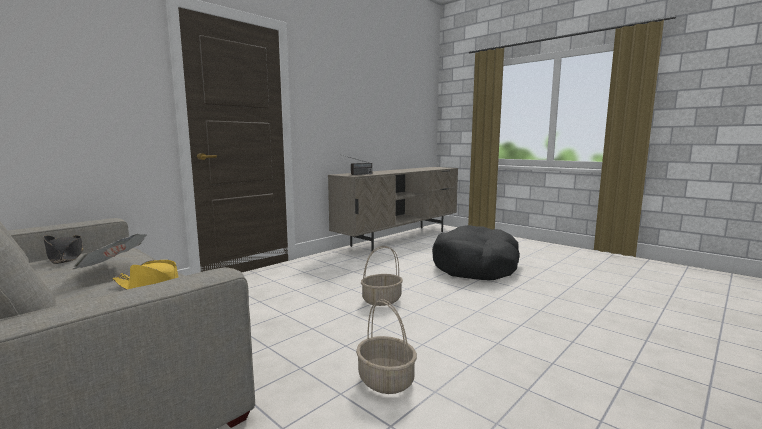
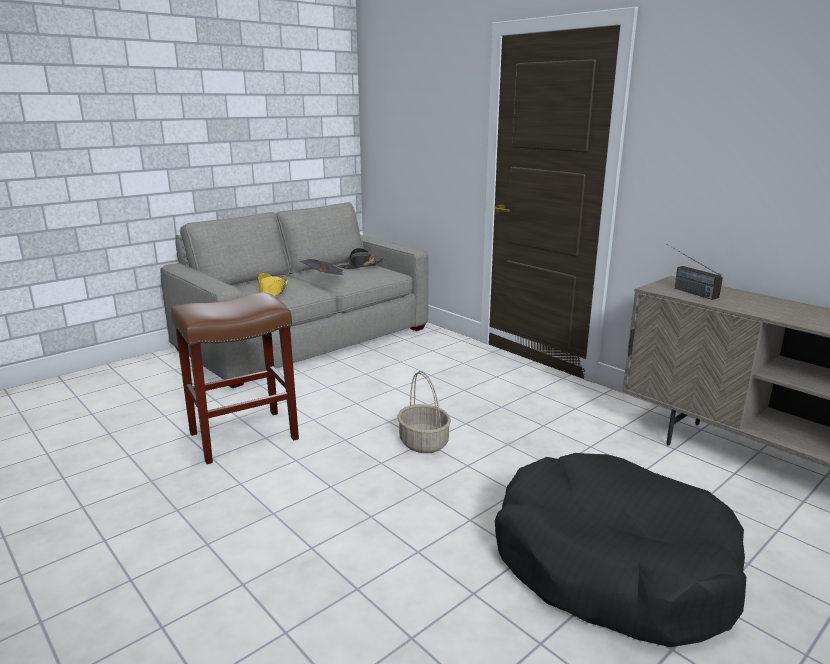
camera: 95 degrees right, 10 degrees up
basket [356,299,417,394] -> brown stool [171,292,299,464]

